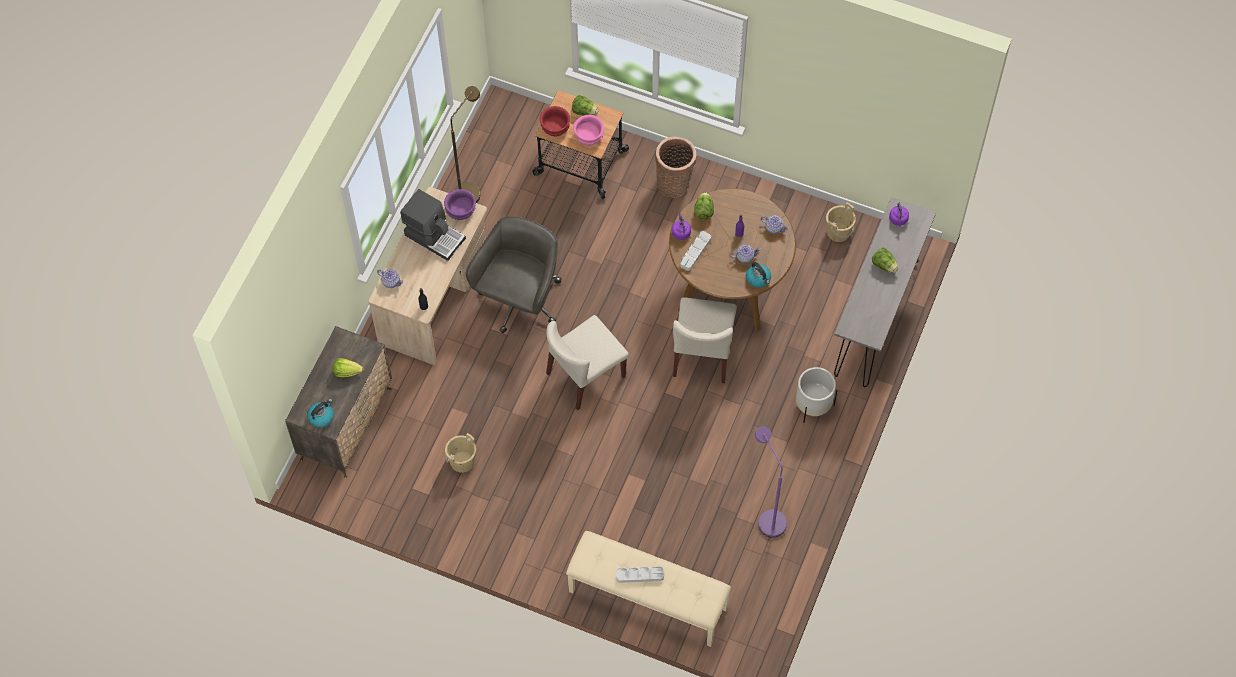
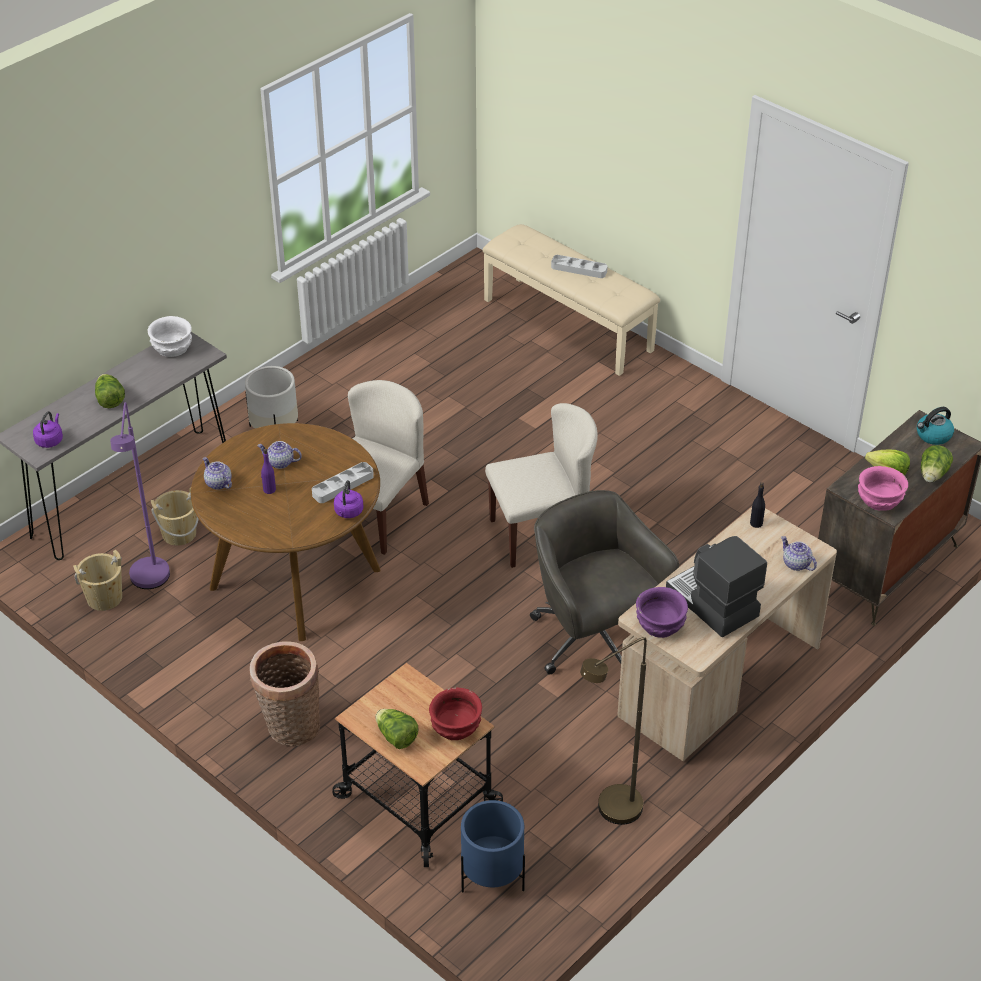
camera: 160 degrees left, 20 degrees down
beige bucket [445,433,476,473] -> beige bucket moved to [151,488,199,546]
grey office chair [466,216,561,333] -> grey office chair turned 105 degrees clockwise [530,490,679,674]
pink bowl [573,115,604,145] -> pink bowl moved to [858,466,908,511]
lettuce [694,192,714,220] -> lettuce moved to [921,445,953,482]
kettle [746,262,771,288] -> none
purple floor lamp [755,426,787,538] -> purple floor lamp moved to [110,402,170,589]
none -> white bowl [148,316,192,357]
none -> blue planter [461,800,525,893]

